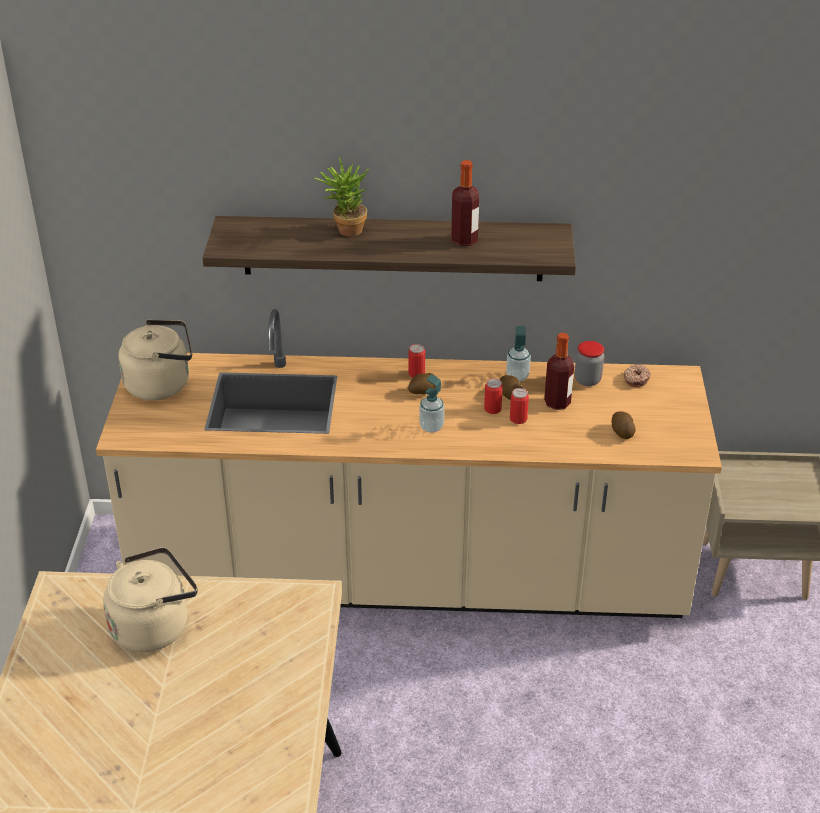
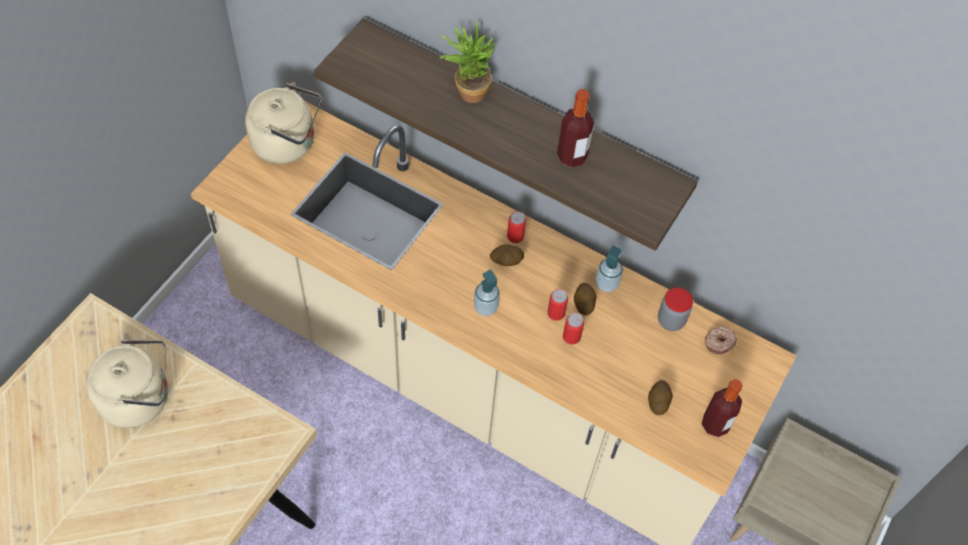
camera: 25 degrees right, 20 degrees up
bottle [544,333,574,410] -> bottle moved to [701,379,743,437]

